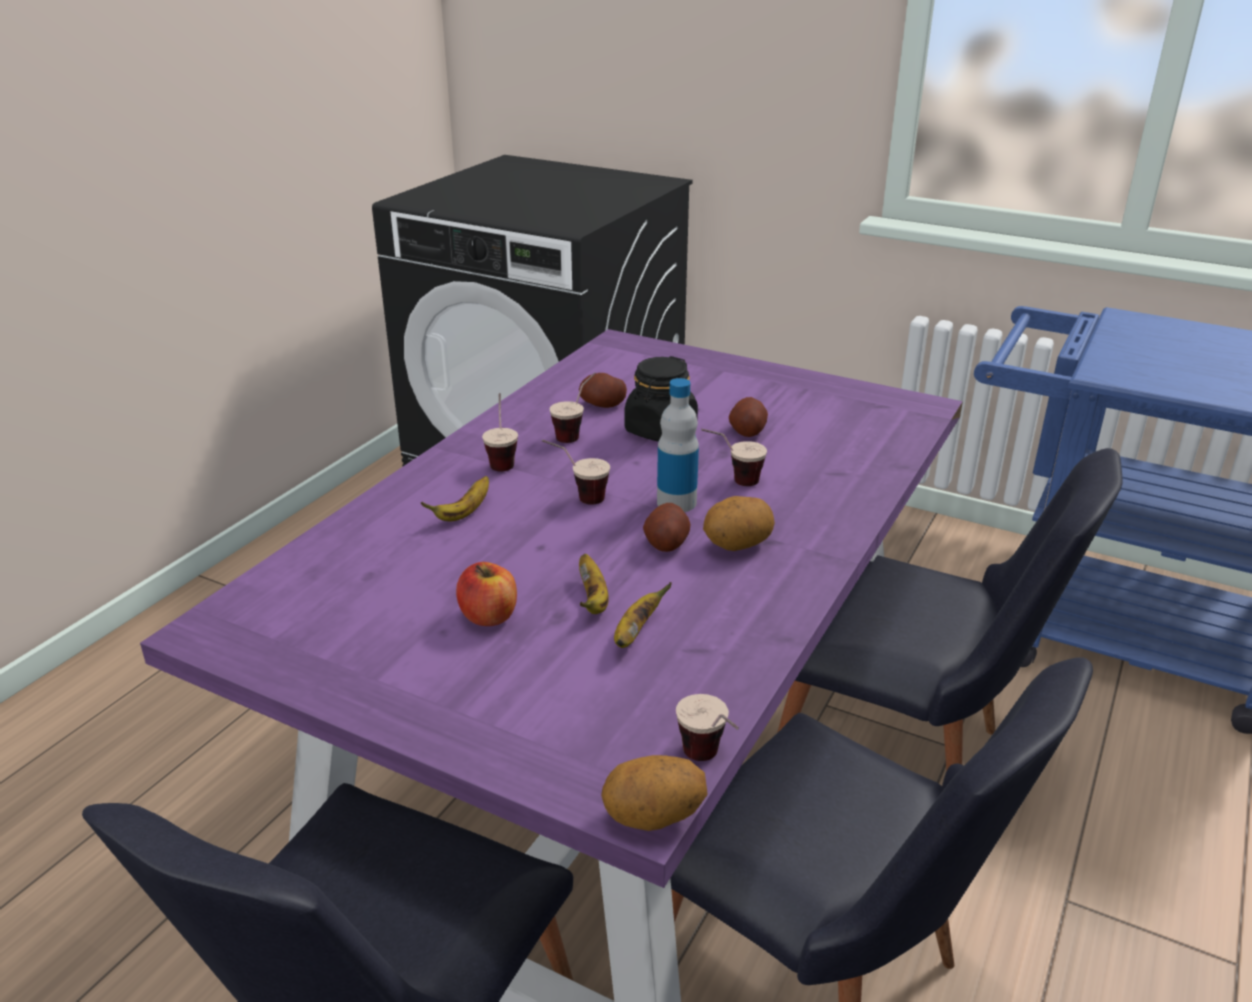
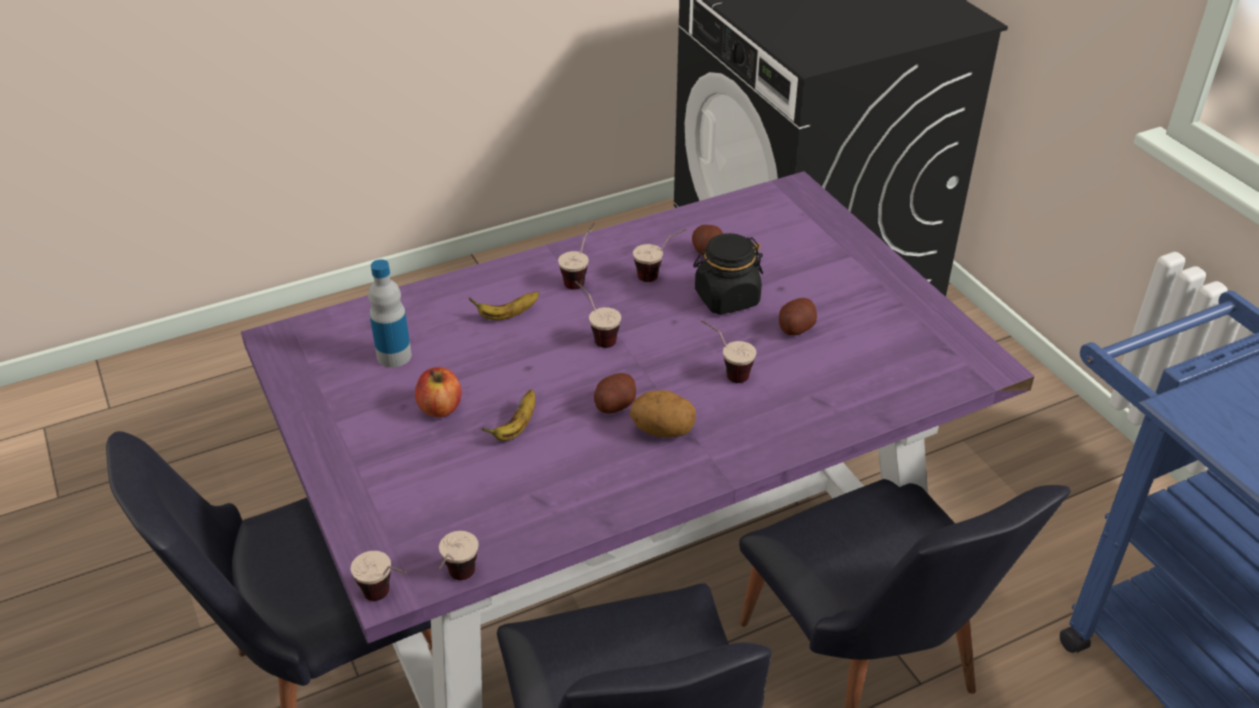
camera: 35 degrees right, 10 degrees up
potato [601,755,708,831] -> cup [351,551,407,601]
banana [614,582,672,648] -> none
bottle [657,378,699,512] -> bottle moved to [368,259,412,367]

